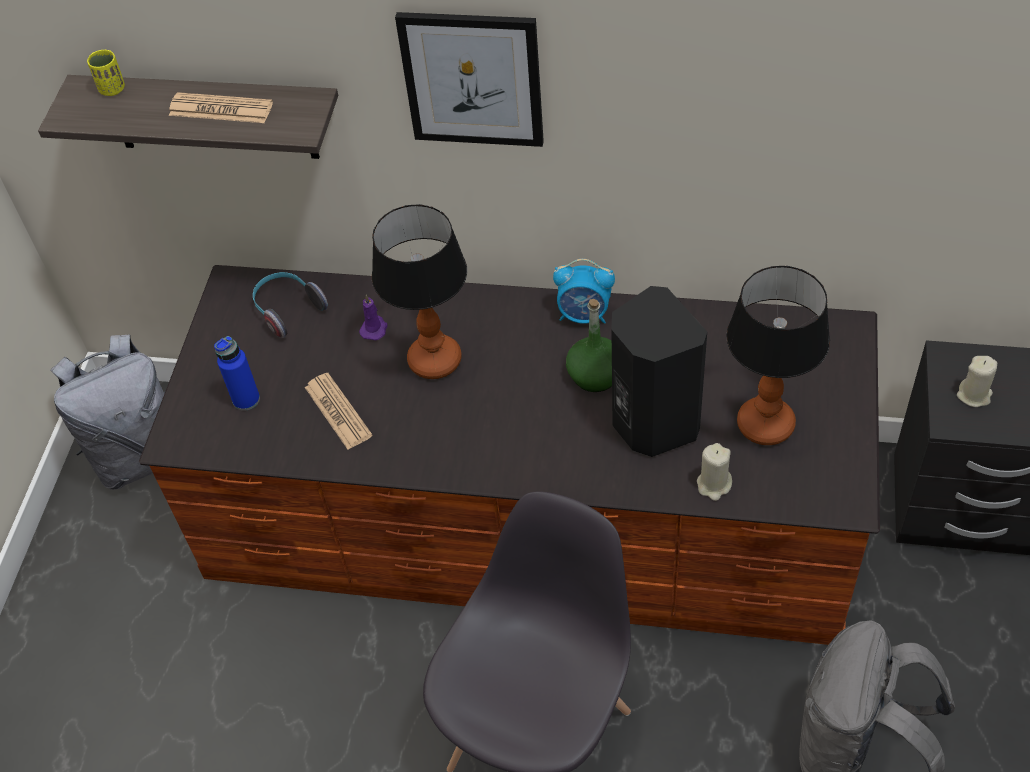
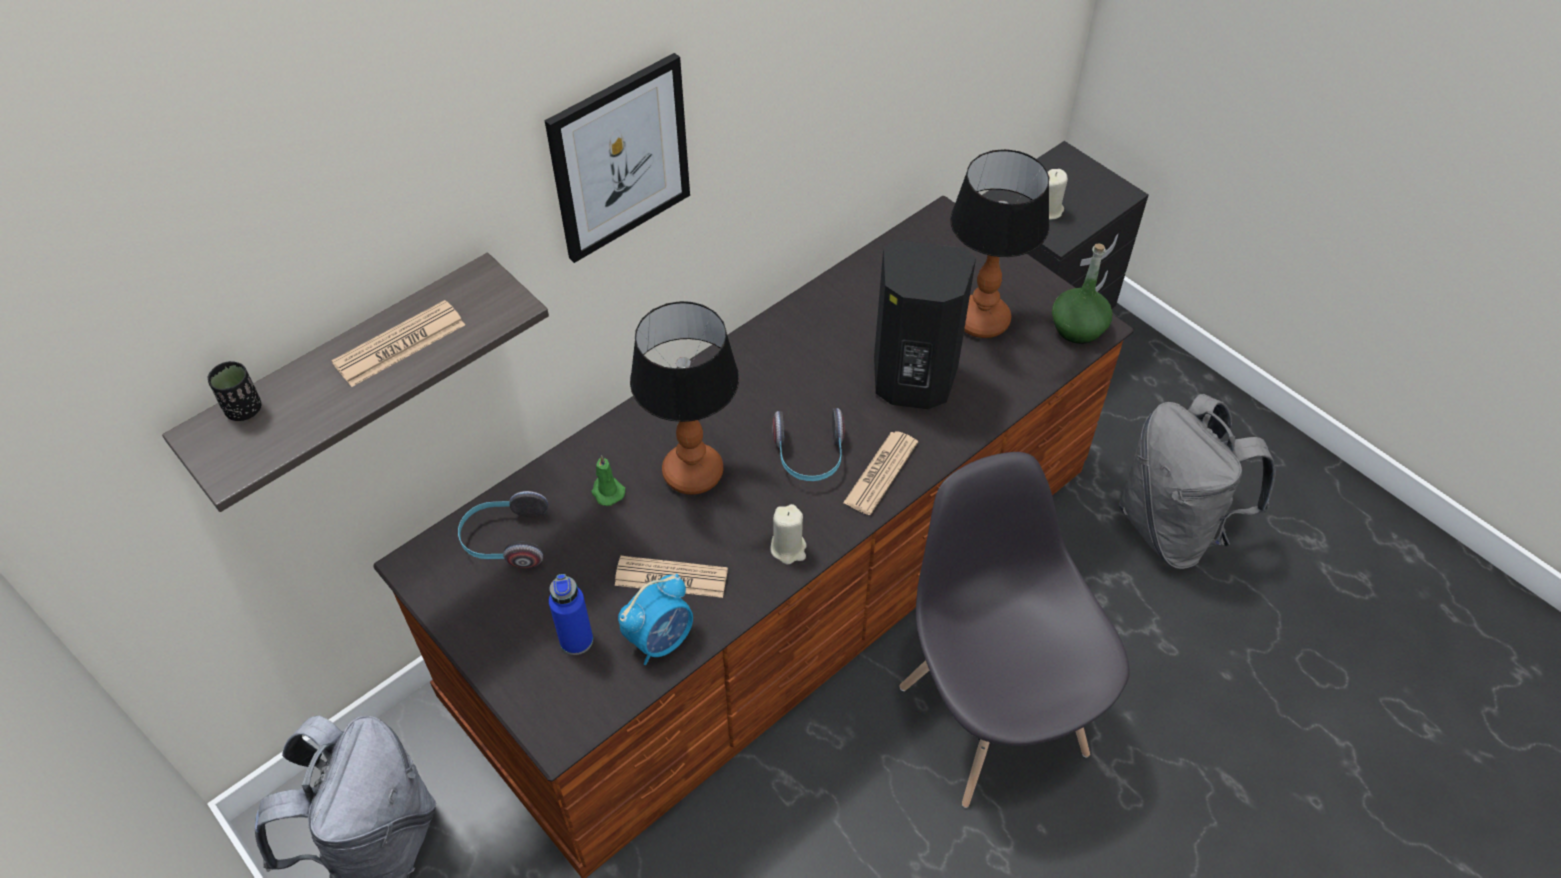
camera: 55 degrees left, 0 degrees up
yellow cup [87,50,125,96] -> black cup [207,361,261,421]
purple candle [359,295,388,340] -> green candle [591,455,625,506]
alarm clock [553,259,615,324] -> alarm clock moved to [618,574,693,665]
green bottle [566,299,612,392] -> green bottle moved to [1052,243,1113,344]
beige candle [697,443,732,501] -> beige candle moved to [771,504,806,564]
none -> headphones [772,408,845,481]
none -> newspaper [843,431,918,515]

